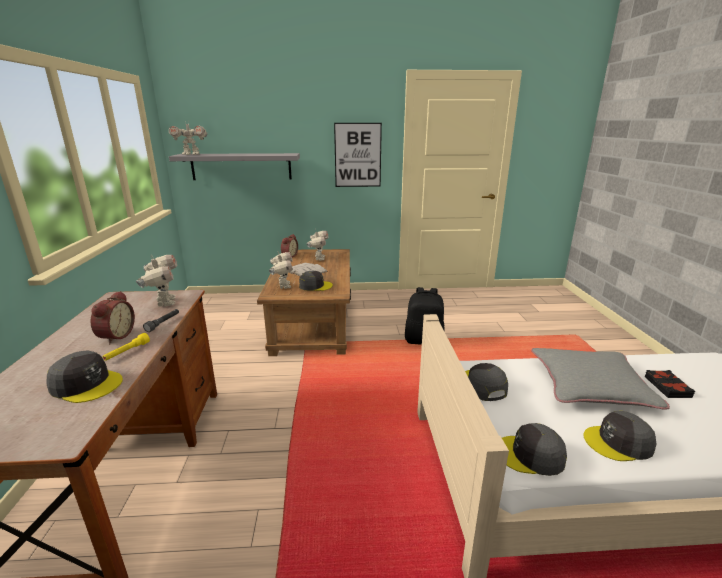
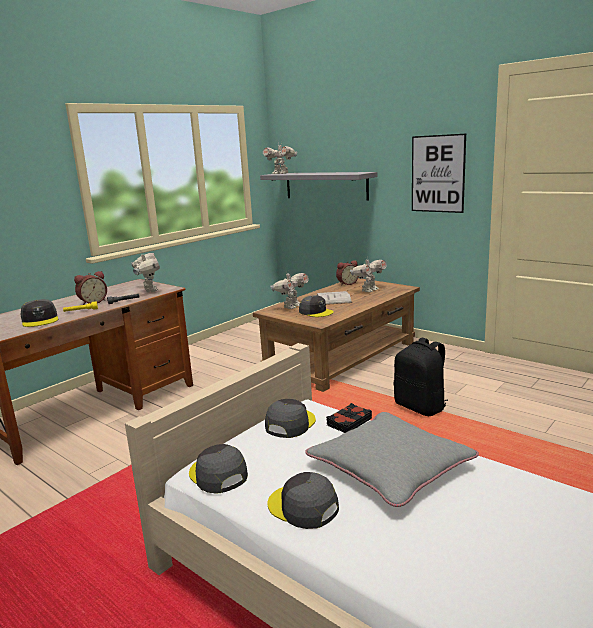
camera: 45 degrees right, 5 degrees down
toy robot [136,254,177,307] -> toy robot turned 45 degrees counterclockwise [131,250,160,292]
black book [645,370,695,398] -> black book moved to [326,403,372,433]

